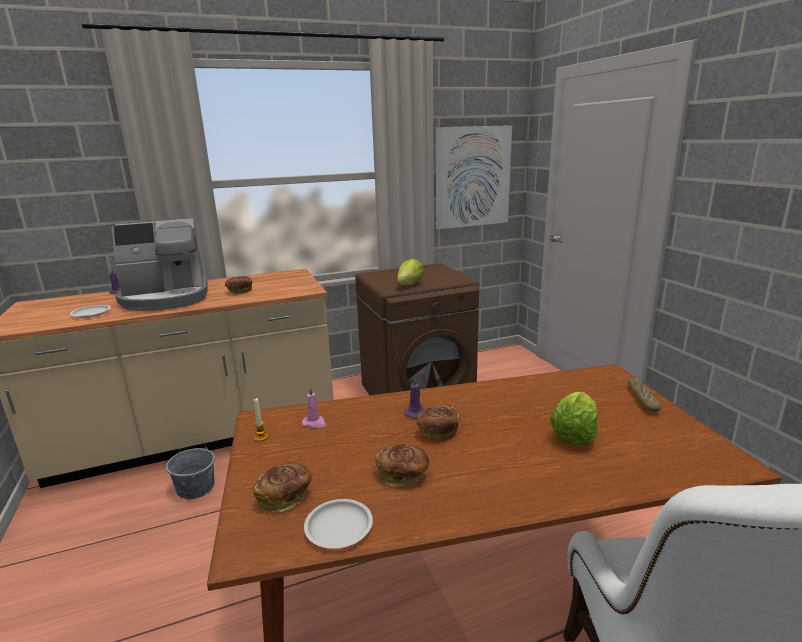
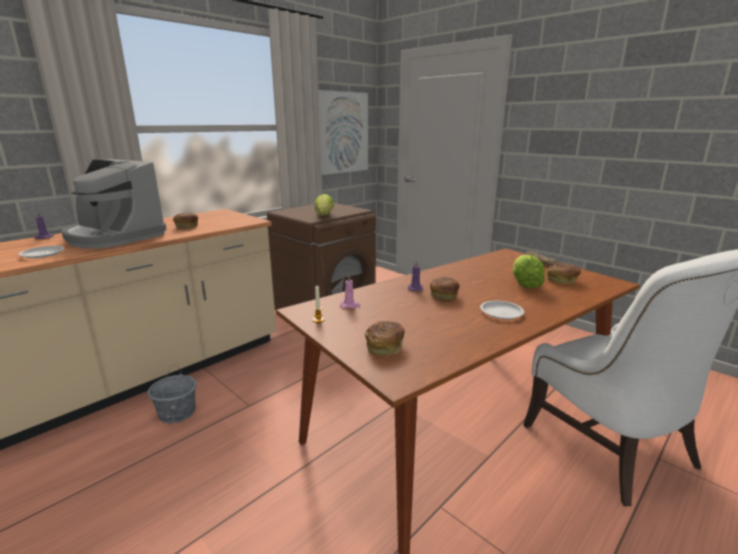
camera: 25 degrees left, 0 degrees up
coffee machine [112,218,207,311] -> coffee machine turned 75 degrees clockwise [62,159,166,248]
white plate [304,499,373,549] -> white plate moved to [480,301,524,319]
bread [375,444,429,487] -> bread moved to [547,263,581,284]

